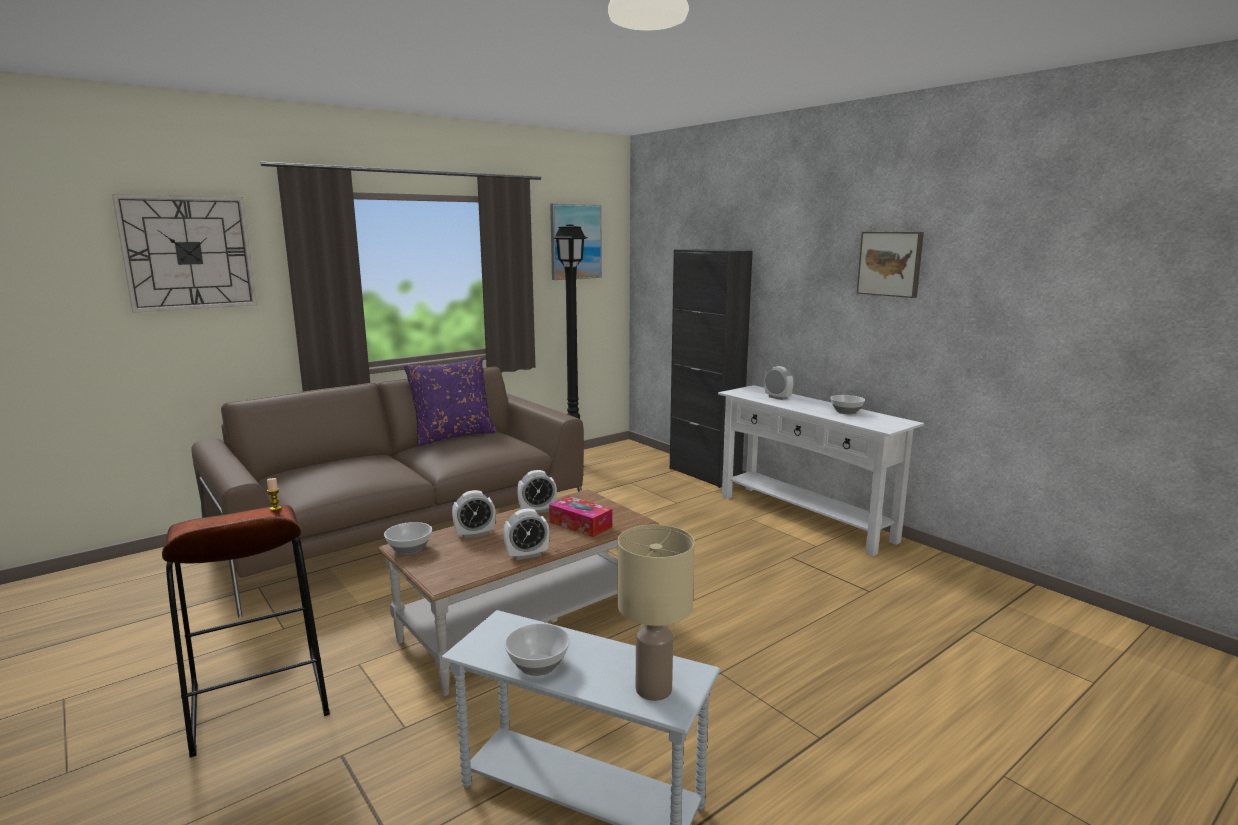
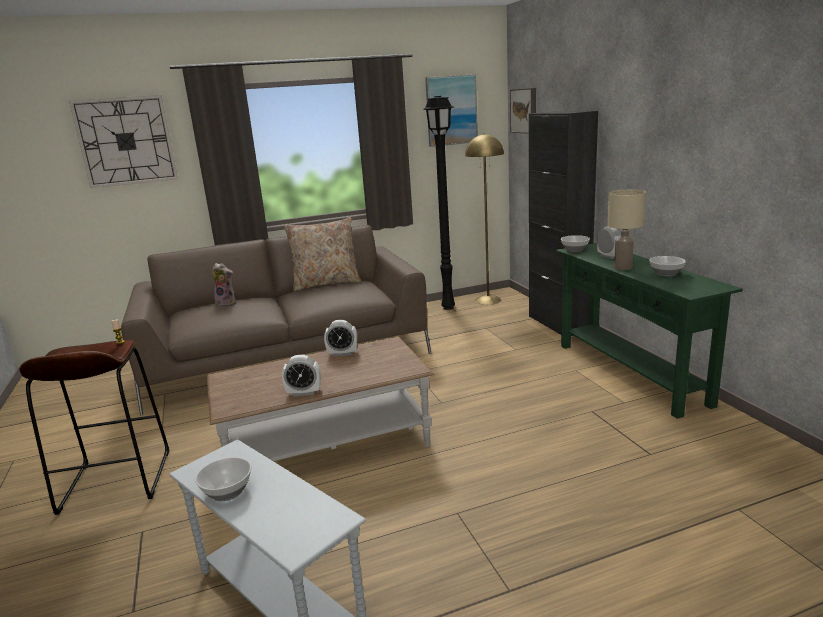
camera: 20 degrees right, 5 degrees up
bowl [384,522,432,555] -> bowl moved to [561,235,590,252]
purple pillow [404,357,497,446] -> beige pillow [284,217,361,291]
alarm clock [452,490,496,539] -> none
tissue box [549,496,612,537] -> none
beige table lamp [617,525,695,701] -> beige table lamp moved to [607,190,646,270]
white console table [718,385,924,556] -> green console table [556,243,743,419]
picture [857,232,924,298] -> picture moved to [510,88,536,134]
none -> plush toy [212,263,235,306]
none -> yellow floor lamp [465,133,504,305]

